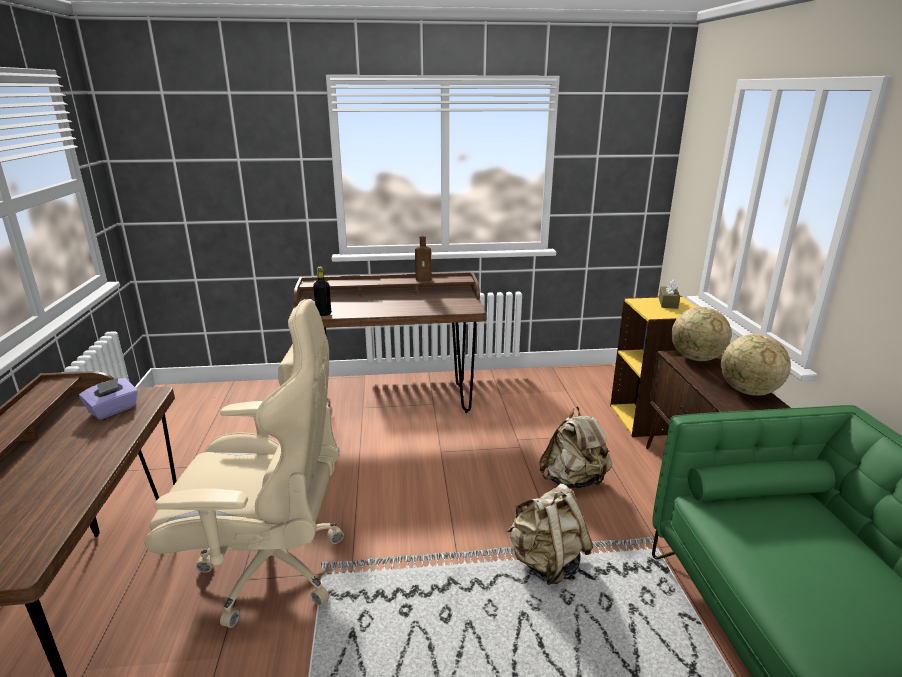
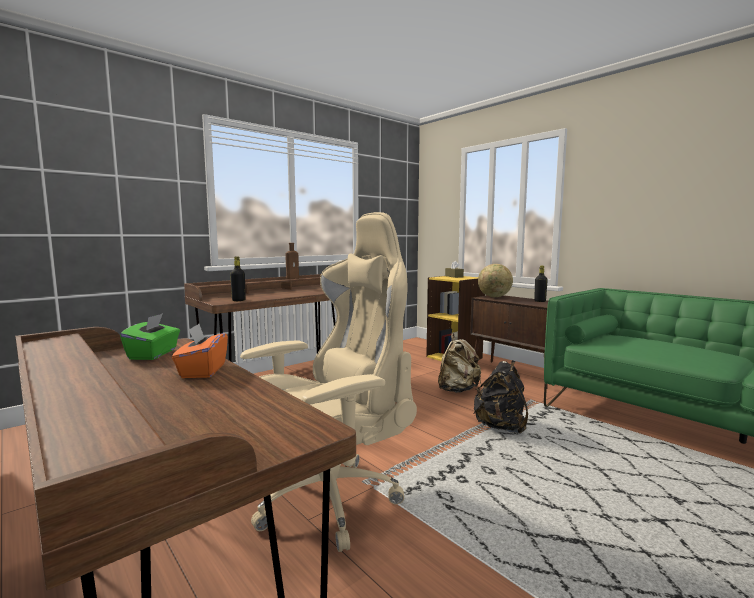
camera: 35 degrees left, 15 degrees down
purple tissue box [79,378,138,420] -> green tissue box [120,313,180,360]
beige backpack [507,484,593,585] -> black backpack [473,360,528,434]
globe [721,334,791,396] -> black bottle [534,266,548,302]
none -> orange tissue box [172,324,228,378]

